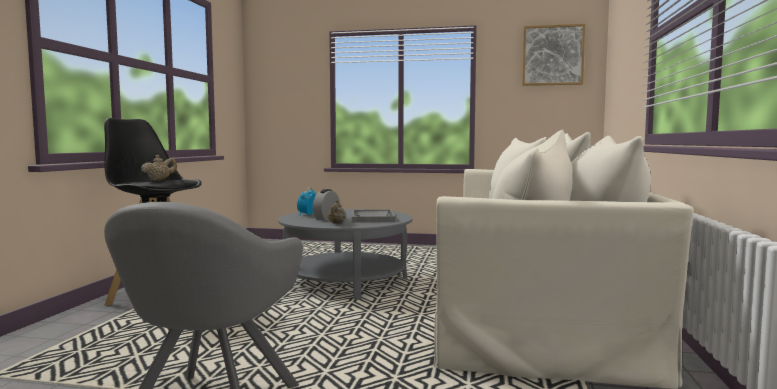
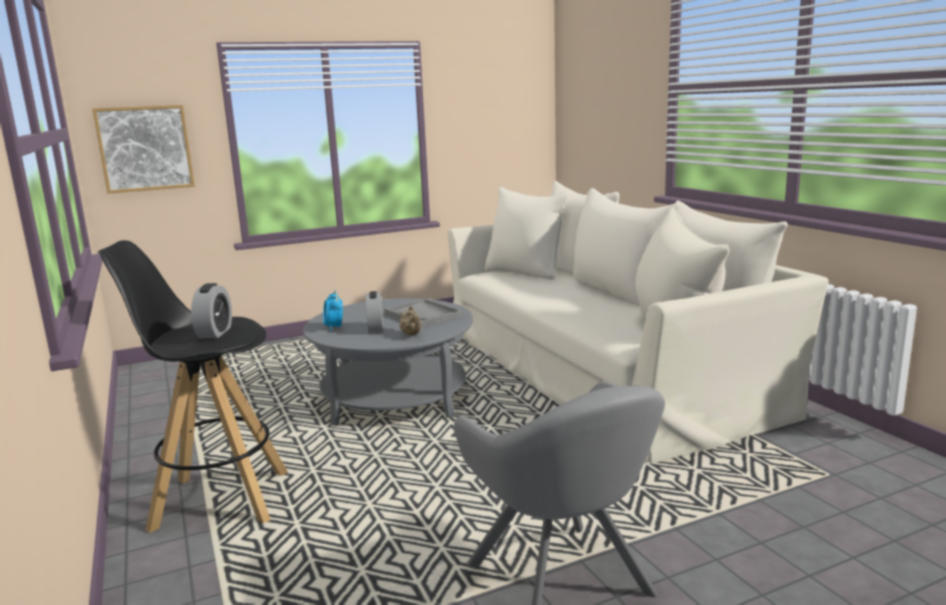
camera: 35 degrees left, 10 degrees up
beige teapot [141,155,177,181] -> alarm clock [191,283,232,339]
picture [522,24,585,86] -> picture moved to [92,105,195,194]

